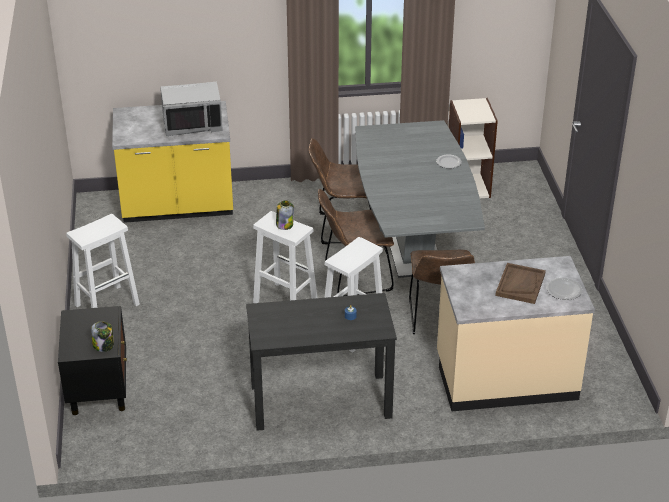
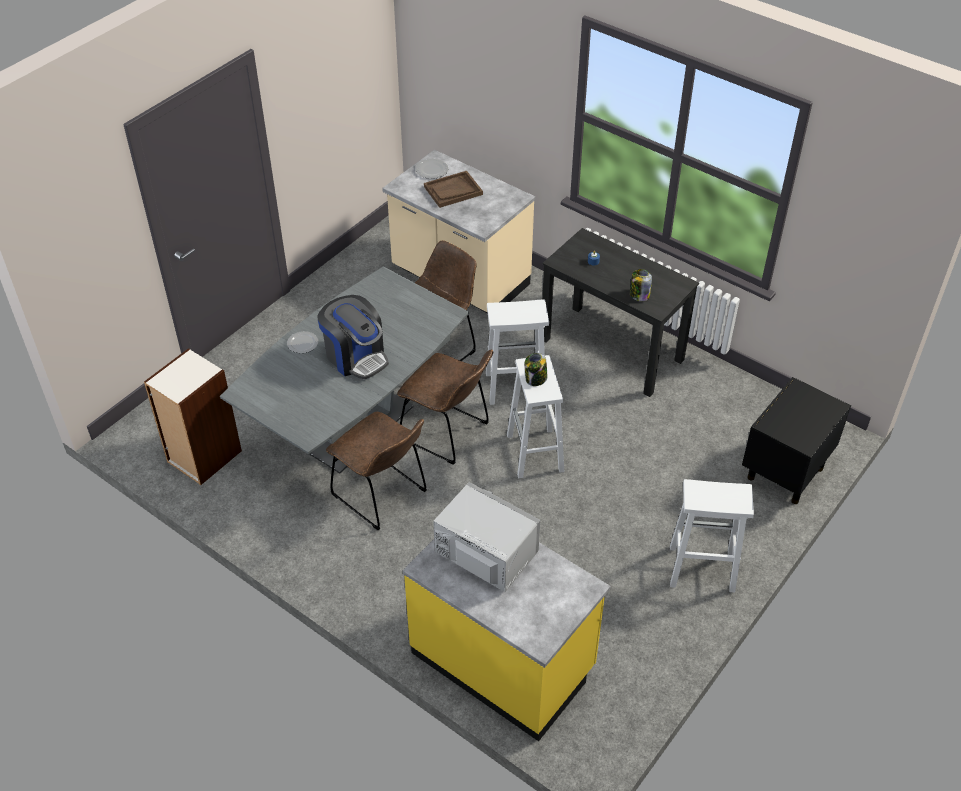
camera: 135 degrees left, 10 degrees up
jar [91,321,114,352] -> jar moved to [630,269,652,301]
none -> coffee machine [318,295,389,379]

